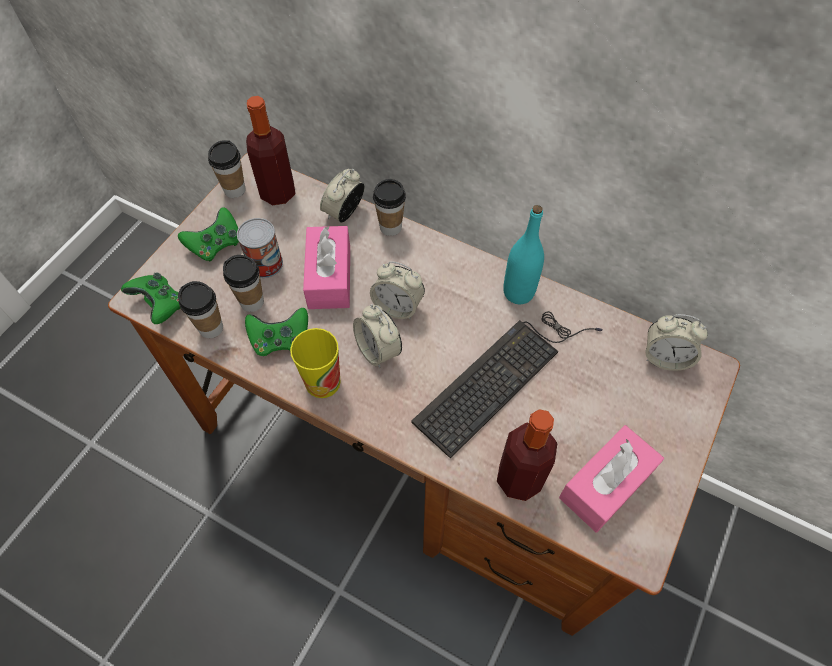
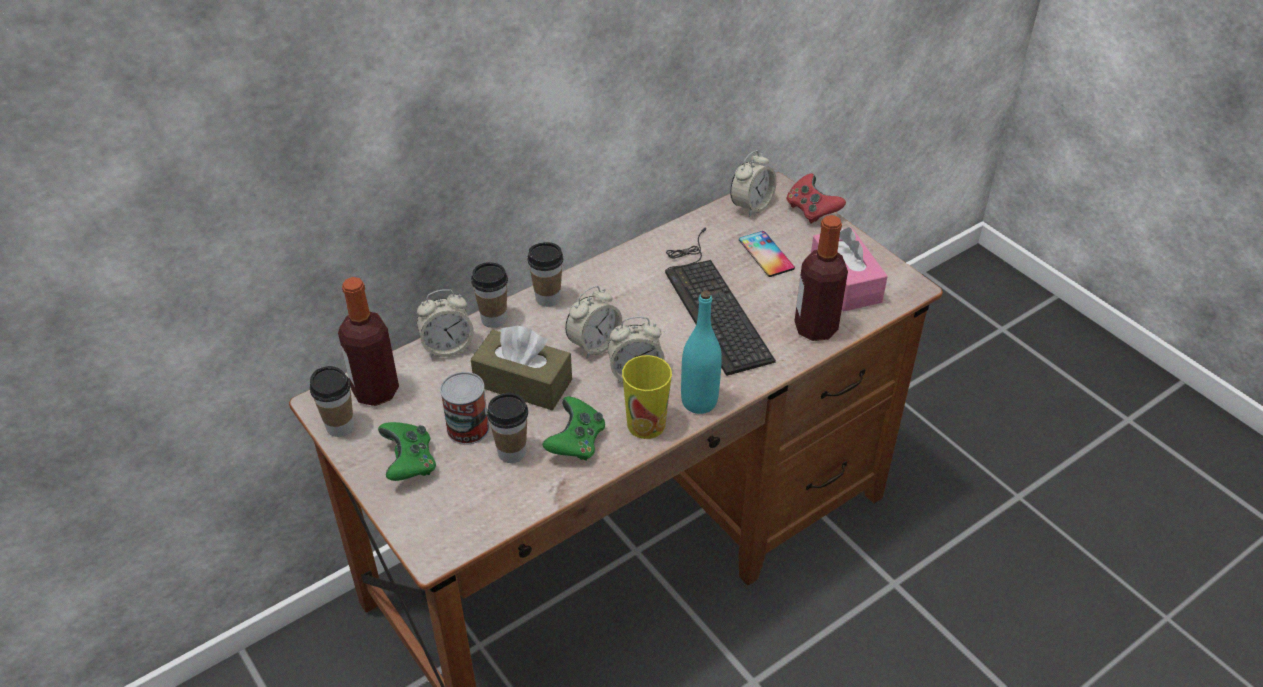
camera: 65 degrees left, 15 degrees down
green game controller [121,272,180,324] -> none
cup [178,281,223,338] -> cup moved to [527,242,563,307]
pink tissue box [303,226,350,309] -> brown tissue box [471,326,572,410]
alarm clock [320,169,365,222] -> alarm clock turned 75 degrees counterclockwise [417,289,474,358]
turquoise bottle [503,205,544,304] -> turquoise bottle moved to [681,290,722,414]
none -> phone [739,231,795,277]
none -> red game controller [786,174,846,224]

